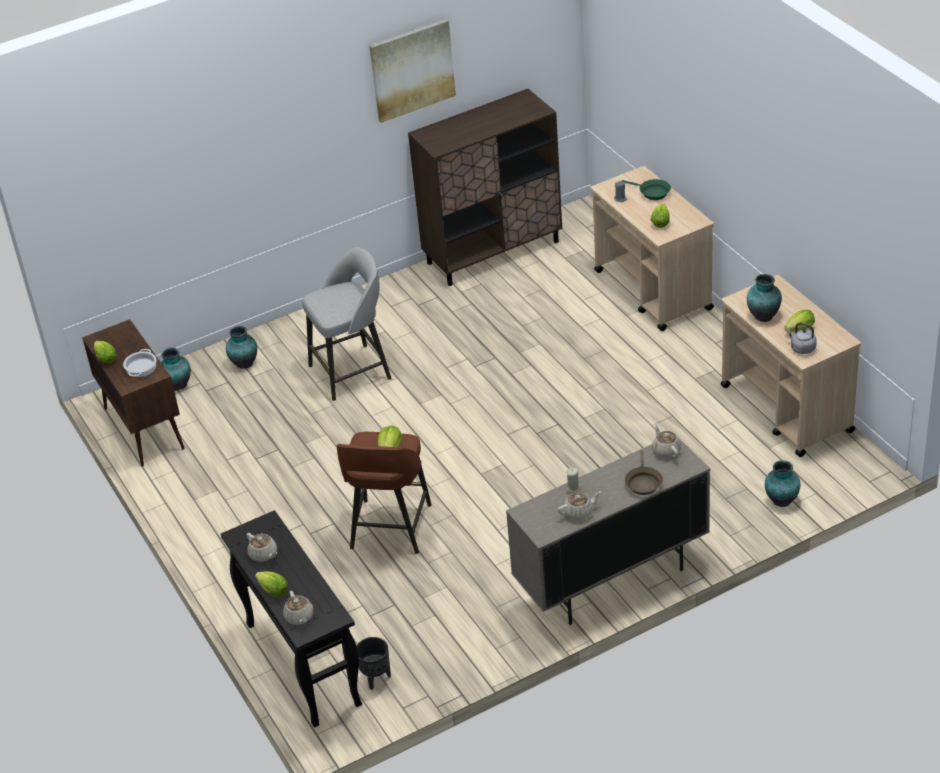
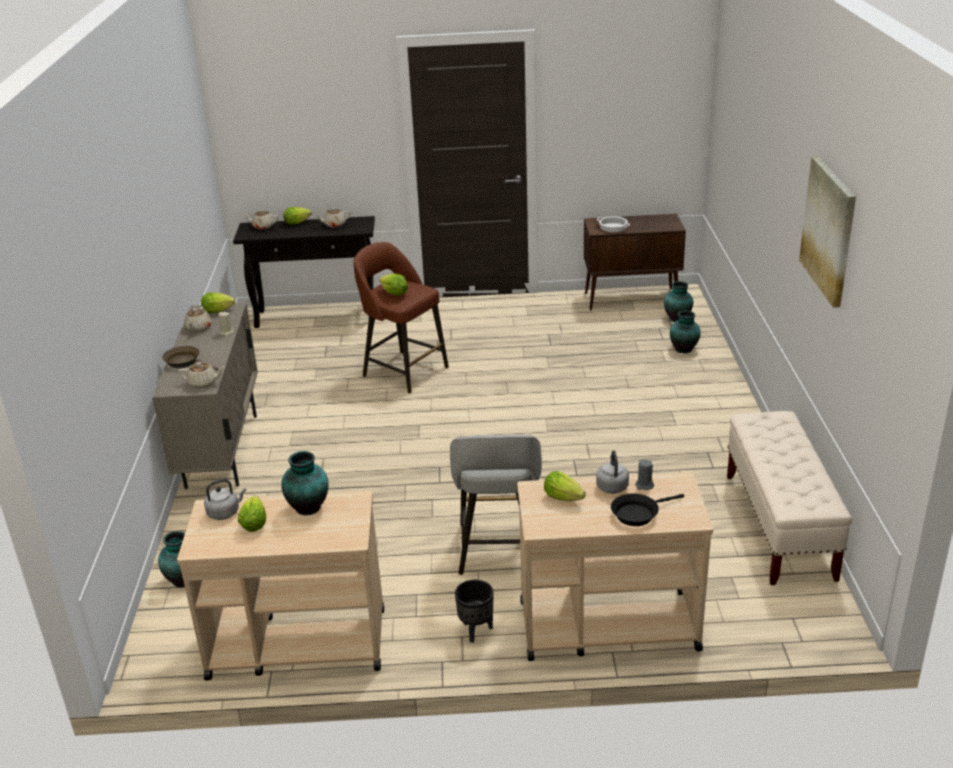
camera: 115 degrees right, 10 degrees down
lettuce [94,341,117,363] -> lettuce moved to [201,292,235,313]
grey stool [302,247,391,401] -> grey stool moved to [450,434,542,575]
black planter [357,637,391,690] -> black planter moved to [455,580,494,643]
brown cabinet [408,89,562,286] -> beige bench [727,411,852,585]
green frying pan [621,179,671,200] -> black frying pan [611,494,684,526]
none -> grey kettle [596,450,629,494]

